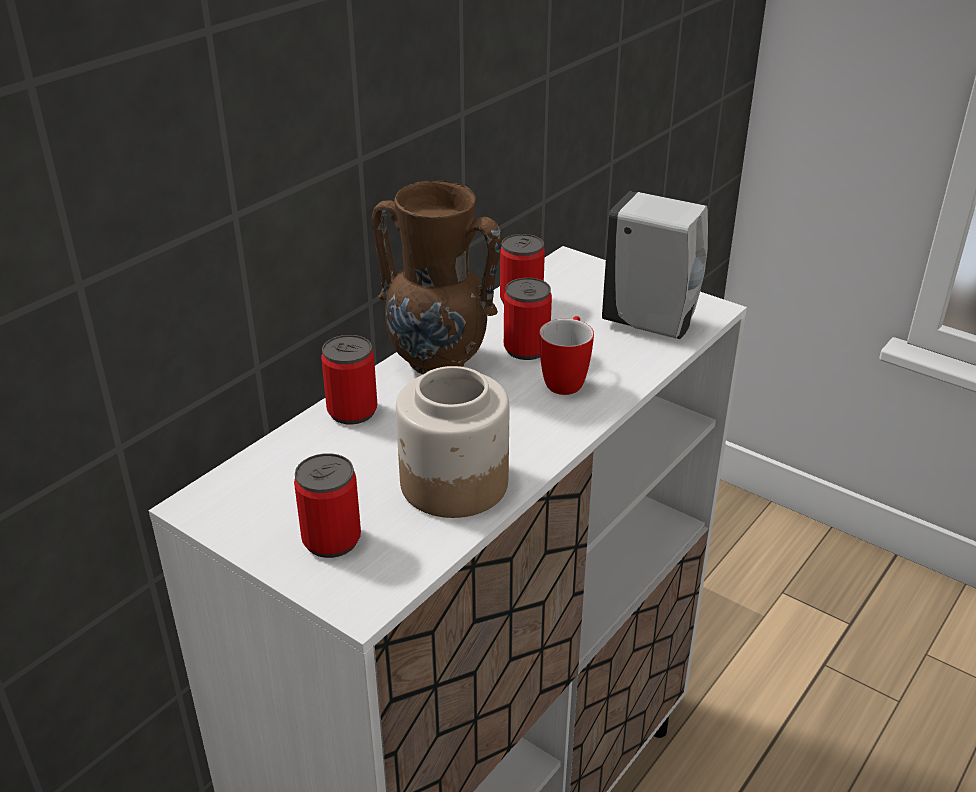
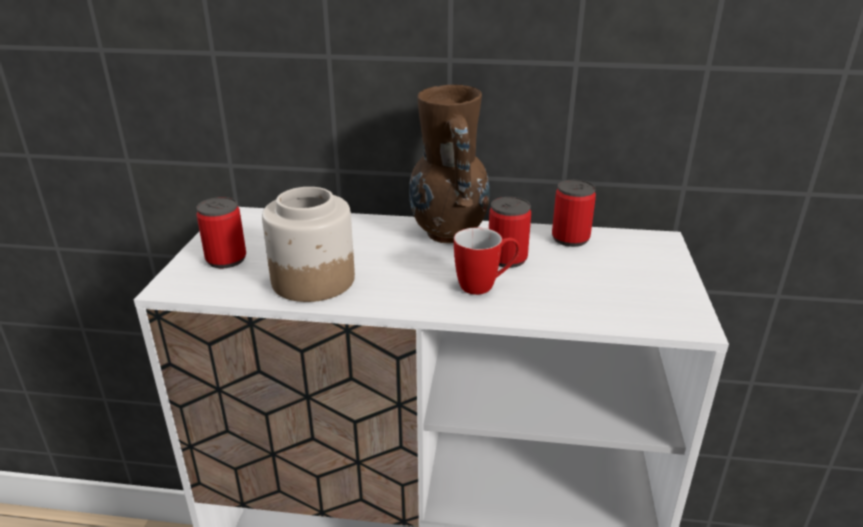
camera: 60 degrees right, 5 degrees down
can [321,335,377,424] -> none
white soap dispenser [602,191,708,339] -> none

